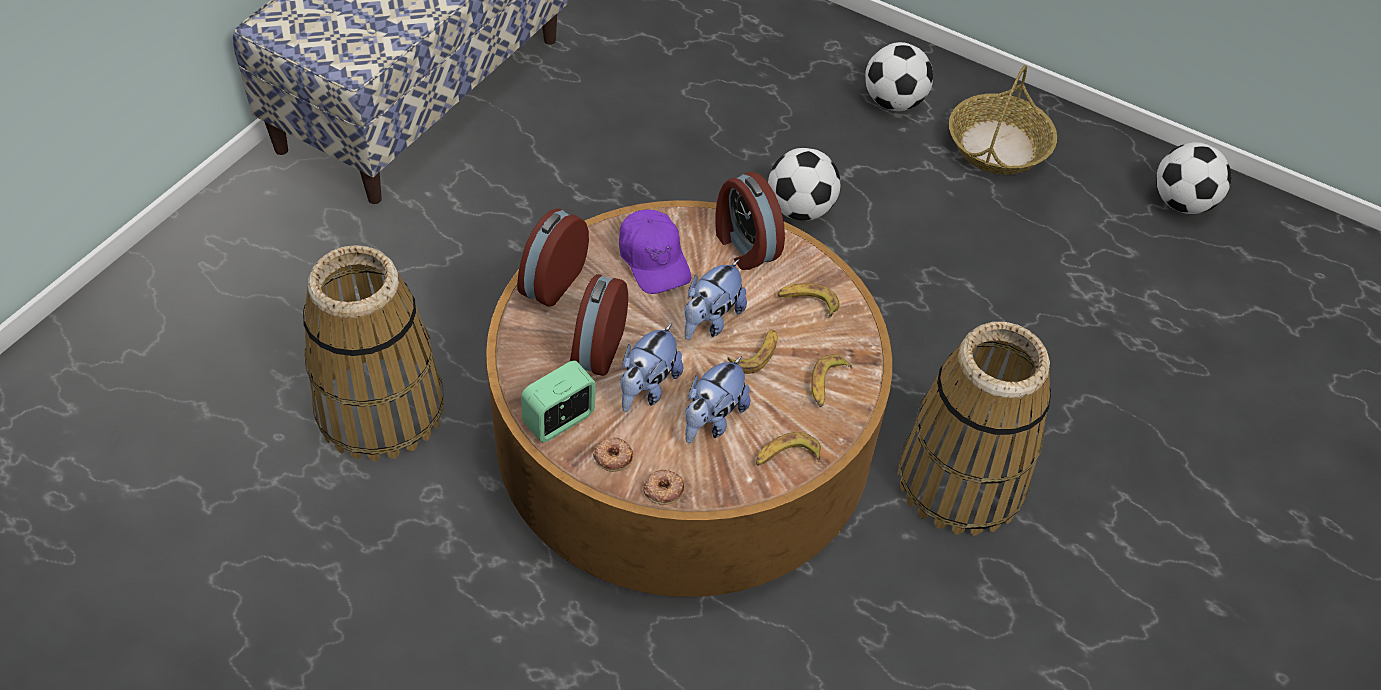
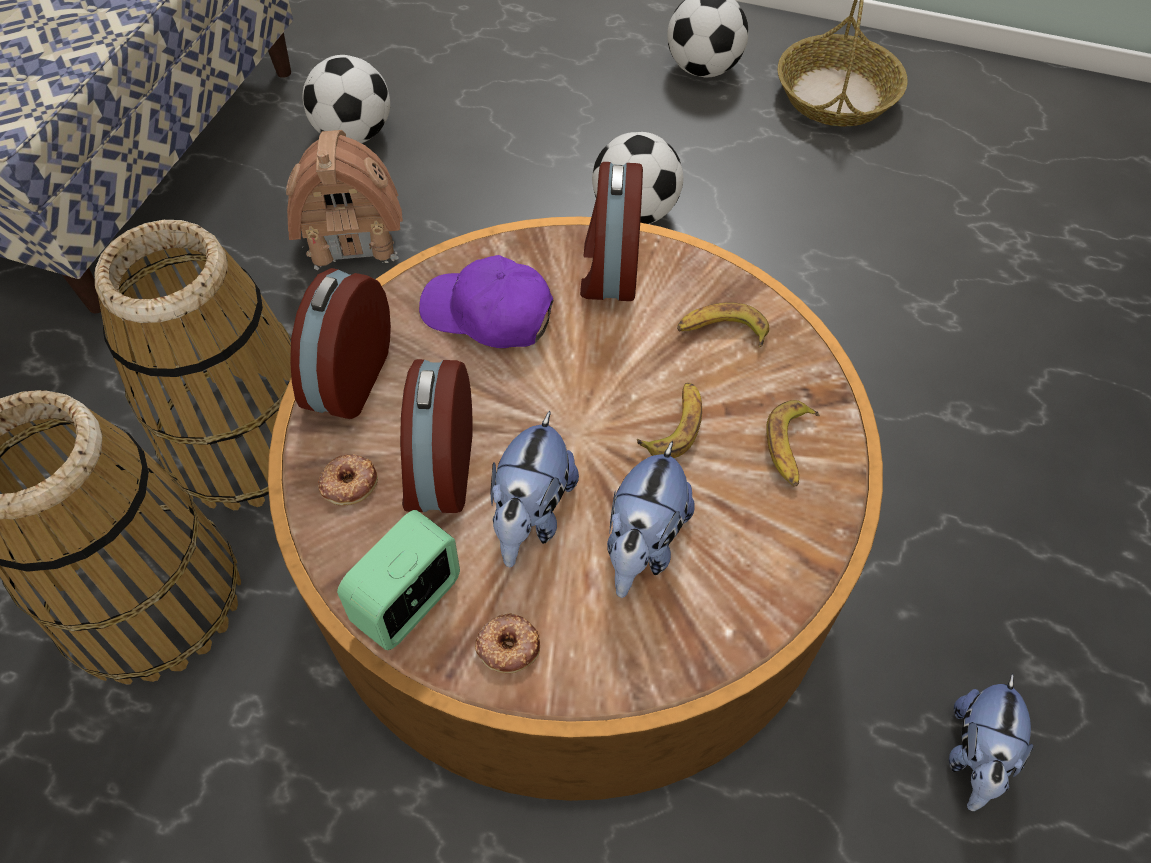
camera: 10 degrees left, 5 degrees up
purple cap [619,209,691,294] -> purple cap turned 150 degrees clockwise [419,255,553,348]
donut [643,470,684,505] -> donut moved to [318,454,378,505]
plush toy [685,259,747,340] -> plush toy moved to [949,673,1033,811]
alarm clock [715,172,785,270] -> alarm clock turned 45 degrees clockwise [580,162,643,301]
banana [756,432,821,466] -> none
basket [898,322,1051,536] -> basket moved to [95,220,291,510]
football [1156,142,1232,214] -> football moved to [302,55,390,143]
none -> toy house [286,130,403,270]

